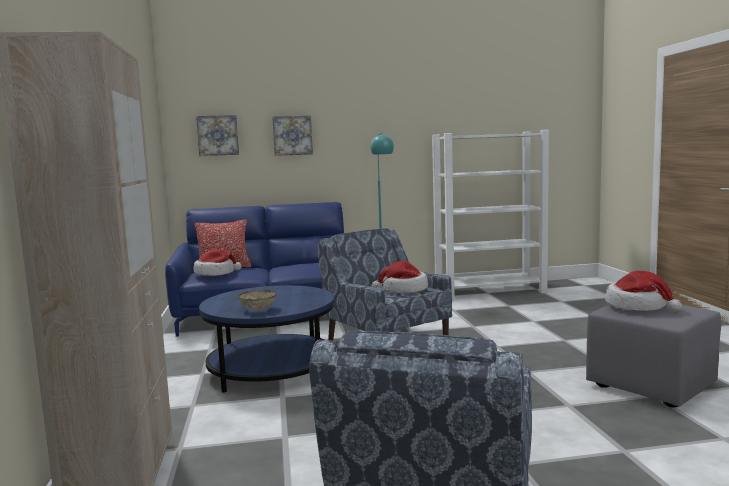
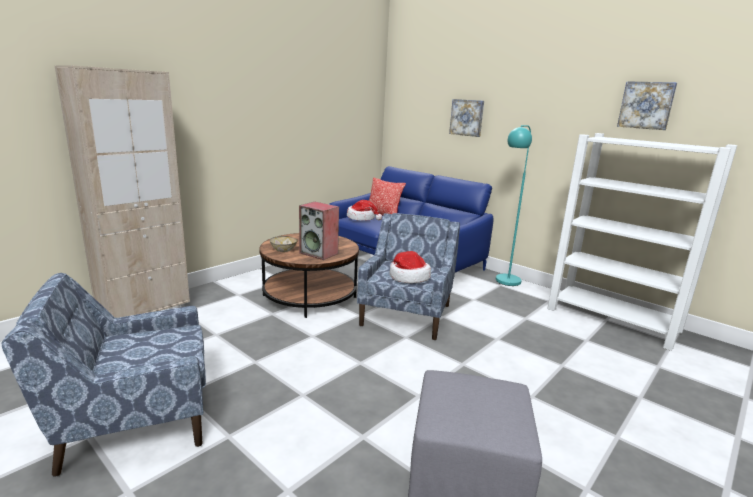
camera: 50 degrees right, 10 degrees up
picture [196,115,239,156] -> picture moved to [617,81,677,130]
blue coffee table [199,285,335,393] -> brown coffee table [259,233,359,318]
hat [605,271,682,312] -> none
none -> speaker [299,202,339,260]

